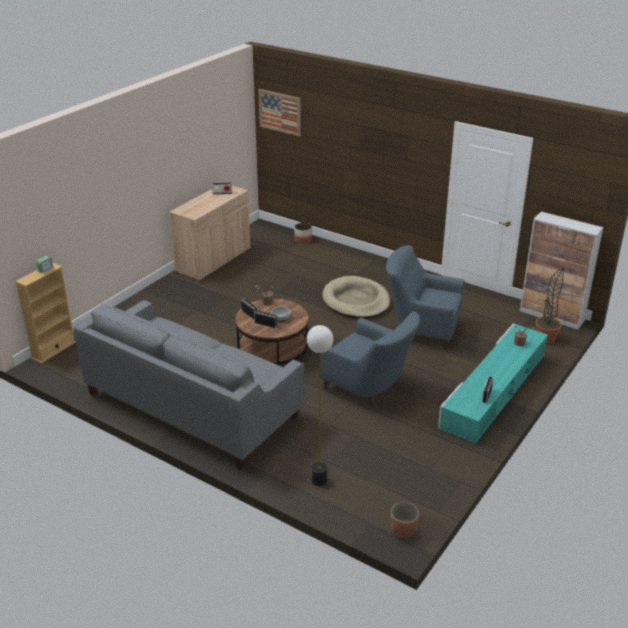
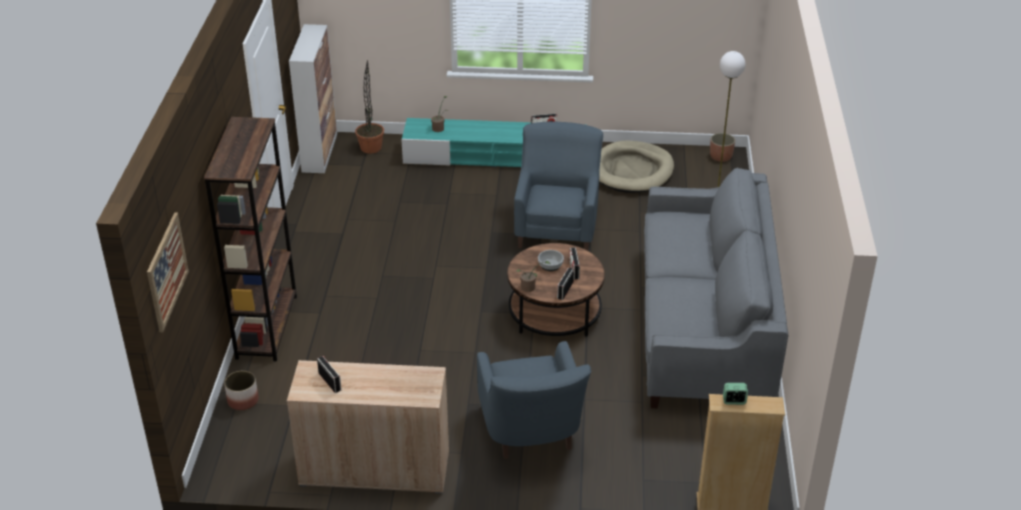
camera: 120 degrees left, 5 degrees up
beige dog bed [322,276,390,319] -> beige dog bed moved to [599,141,674,193]
blue armchair [386,245,465,349] -> blue armchair moved to [477,341,591,459]
none -> brown bookcase [204,117,297,362]

